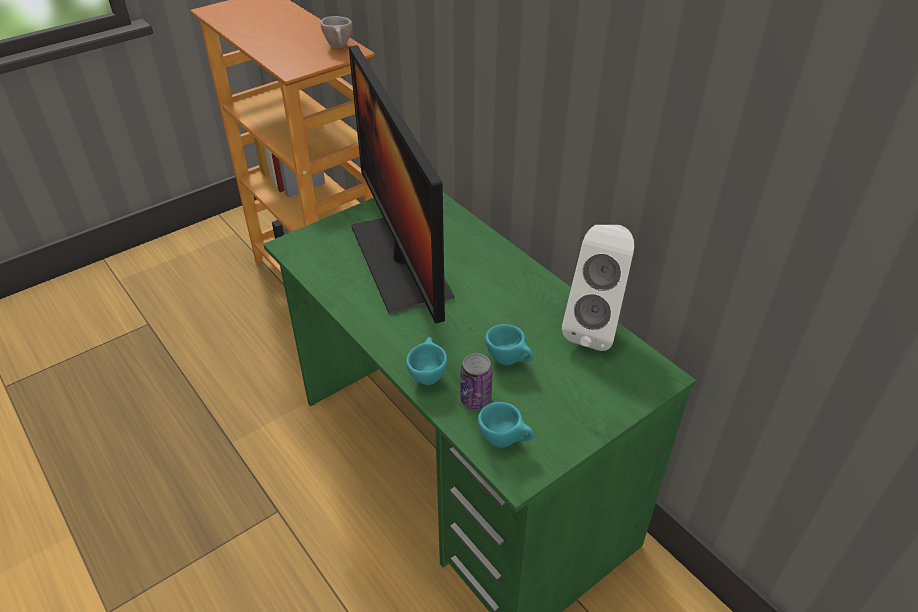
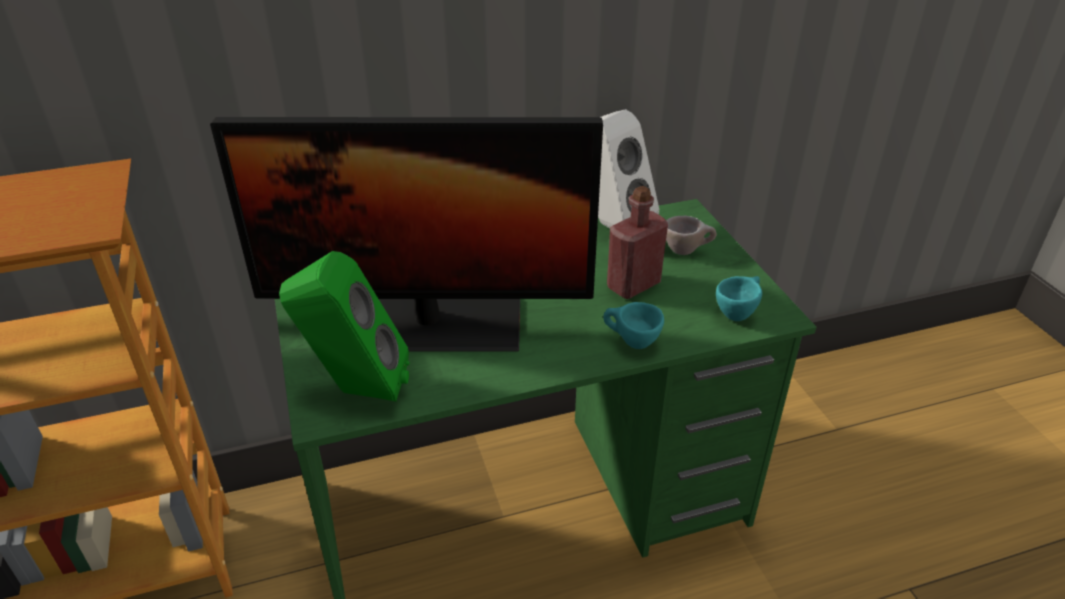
camera: 70 degrees left, 5 degrees down
beige cup [321,16,352,48] -> beige cup moved to [666,216,716,255]
can [460,353,493,409] -> none
turquoise cup [485,324,534,365] -> red bottle [607,186,668,299]
none -> green speaker [279,251,409,402]

